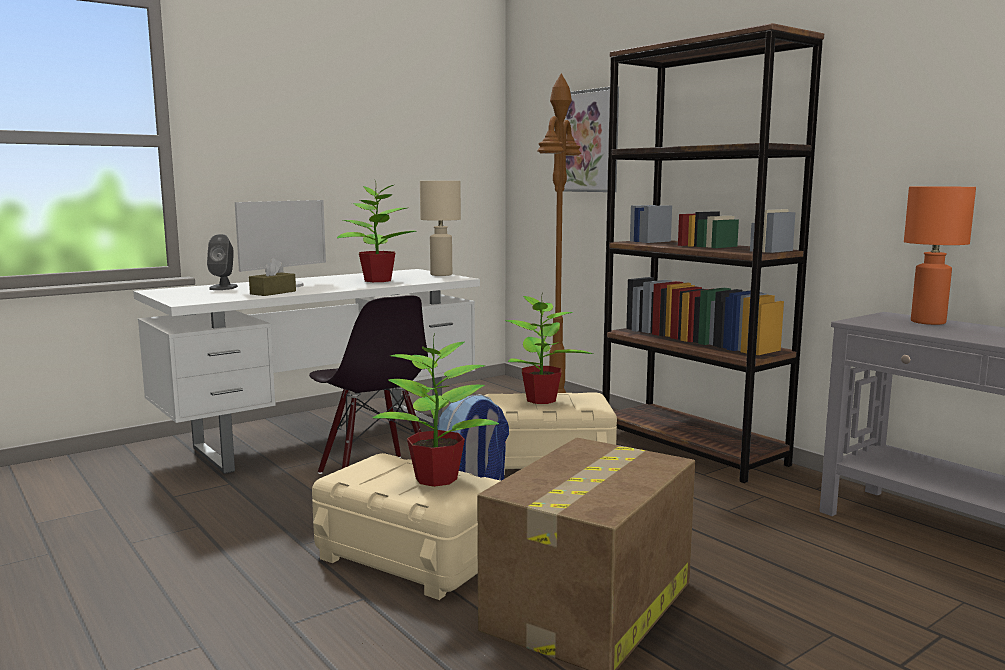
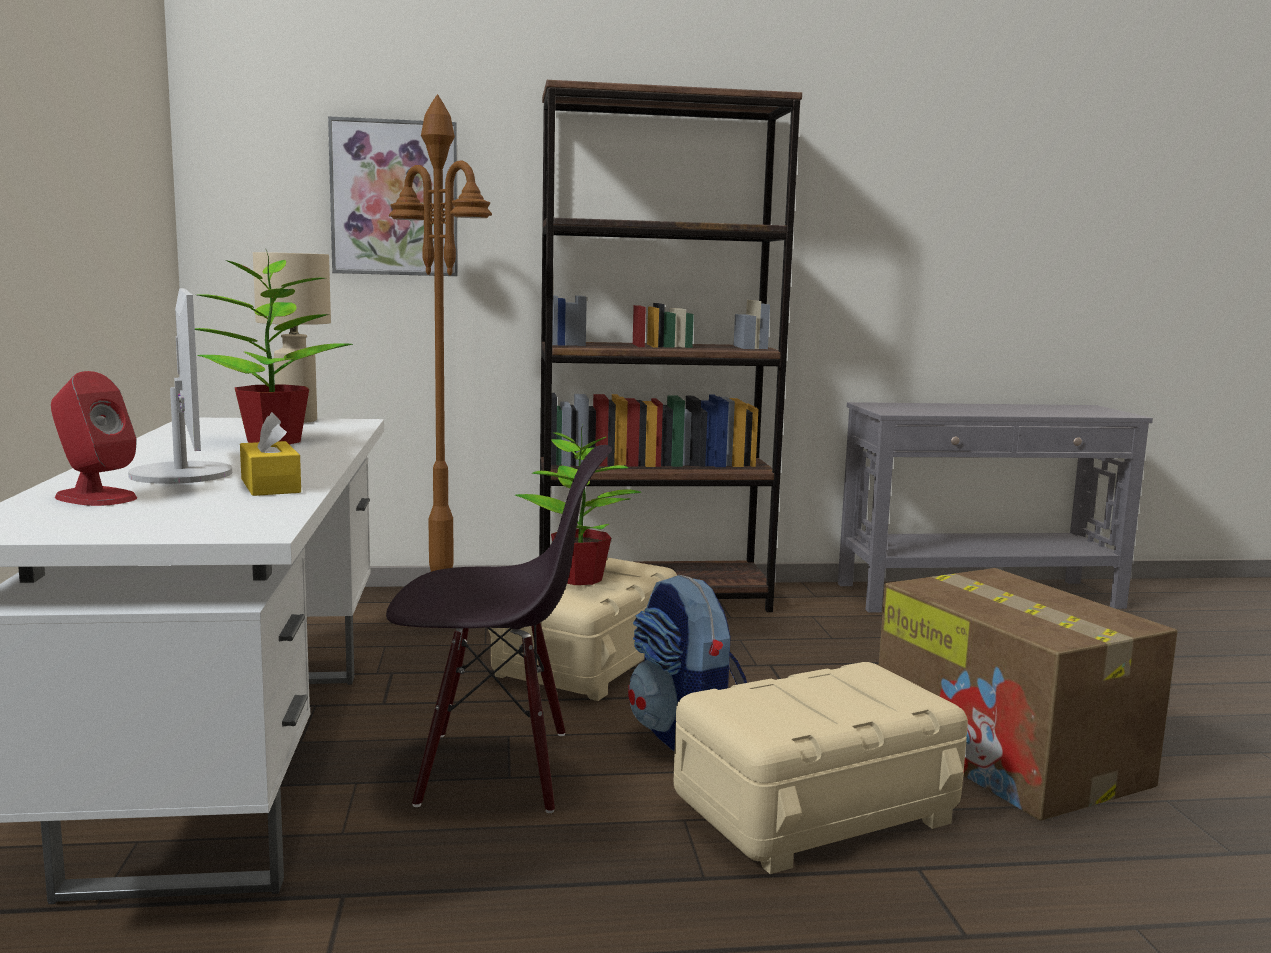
camera: 60 degrees left, 0 degrees up
grey speaker [207,234,238,290] -> red speaker [51,371,137,506]
brown tissue box [249,258,296,296] -> yellow tissue box [240,412,301,496]
potted plant [372,334,499,487] -> none
orange table lamp [904,187,976,325] -> none

